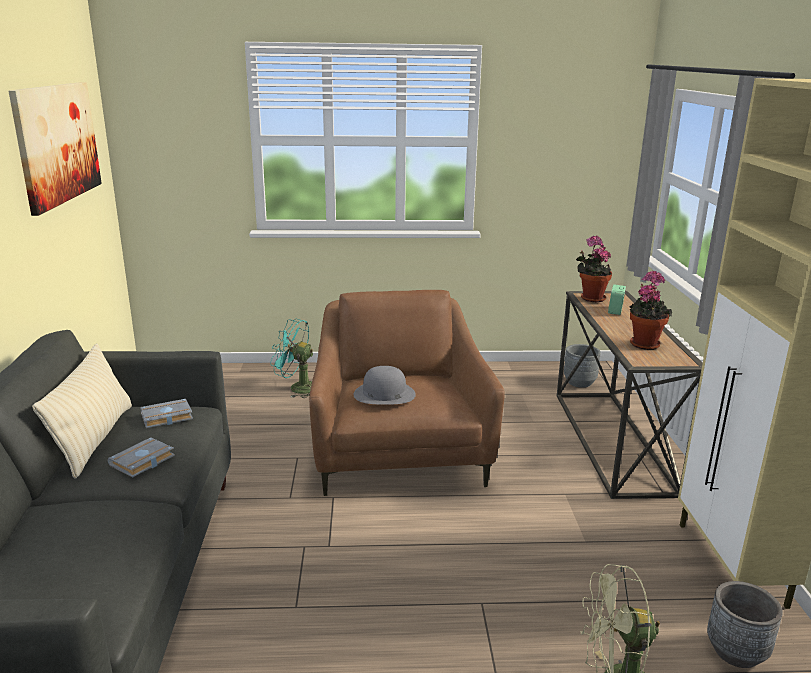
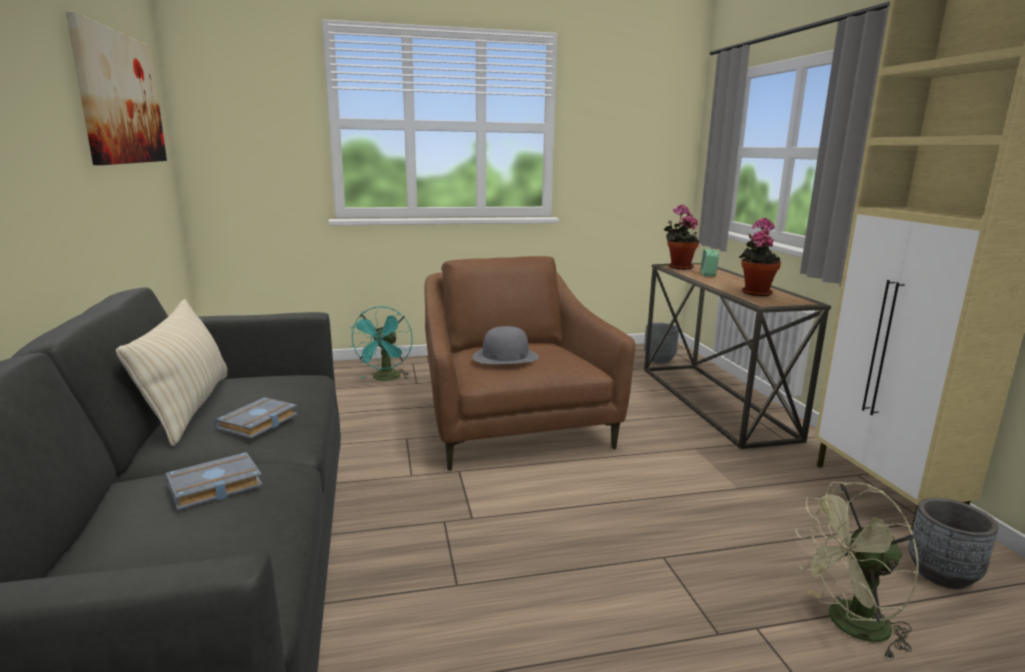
camera: 10 degrees left, 5 degrees down
grey book [140,399,193,428] -> grey book moved to [166,452,263,510]
turquoise fan [270,319,313,398] -> turquoise fan turned 90 degrees counterclockwise [349,306,413,381]

